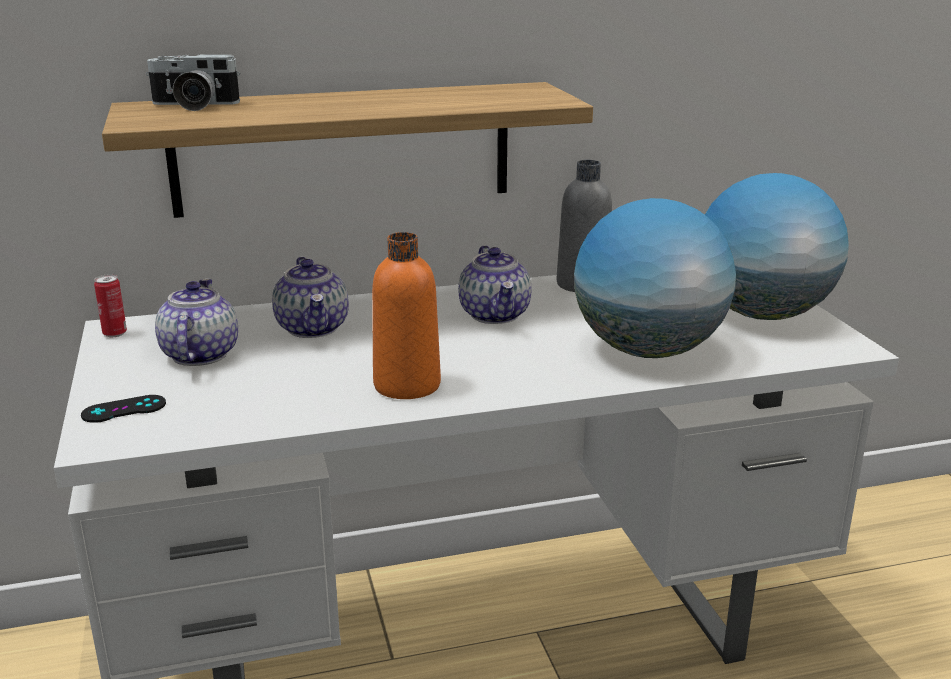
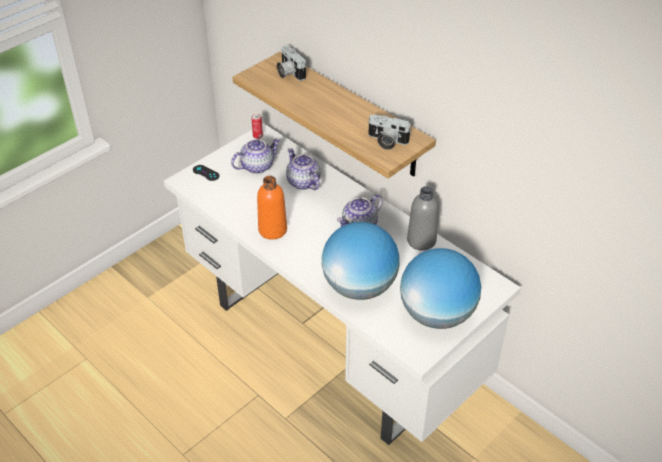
camera: 60 degrees right, 20 degrees up
teapot [272,257,349,338] -> teapot turned 105 degrees clockwise [286,148,321,190]
none -> camera [368,115,411,150]

